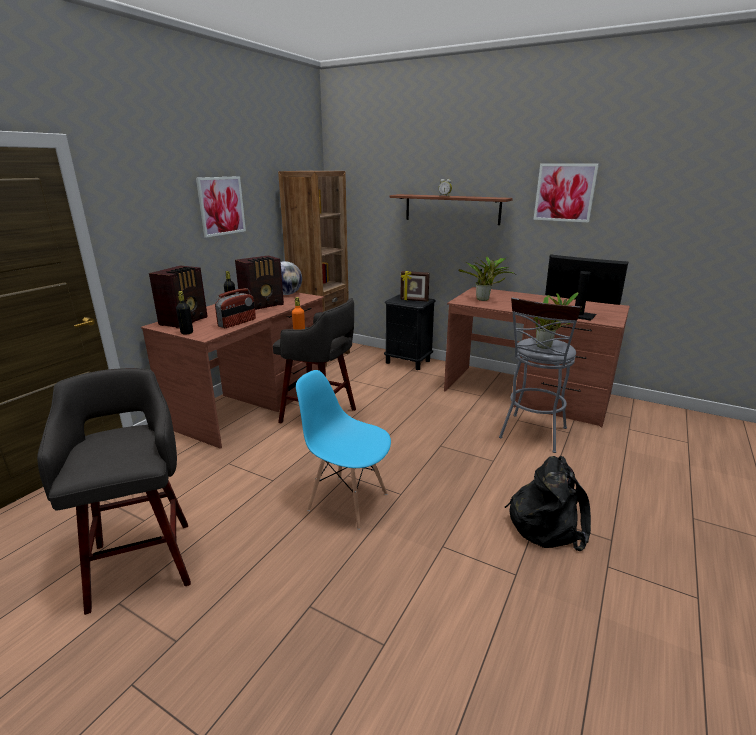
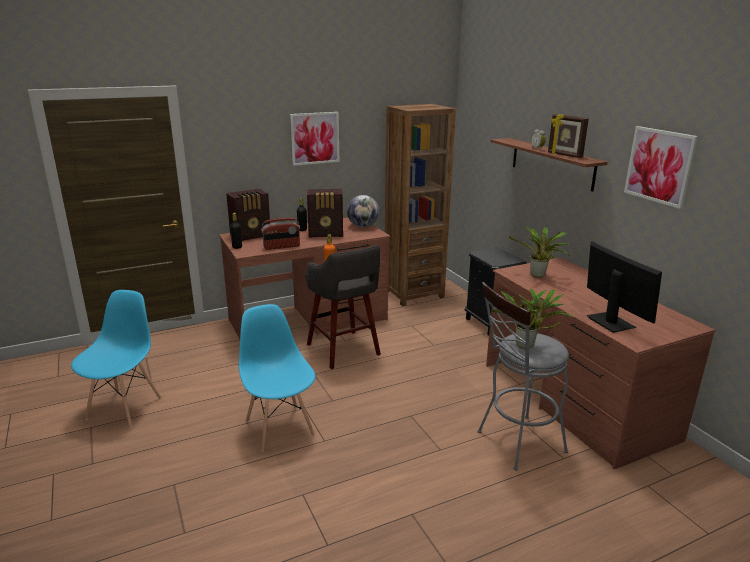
camera: 35 degrees right, 0 degrees up
grey stool [37,368,191,615] -> blue chair [71,290,162,428]
picture frame [400,271,430,302] -> picture frame moved to [548,114,589,158]
black backpack [505,456,591,551] -> none

